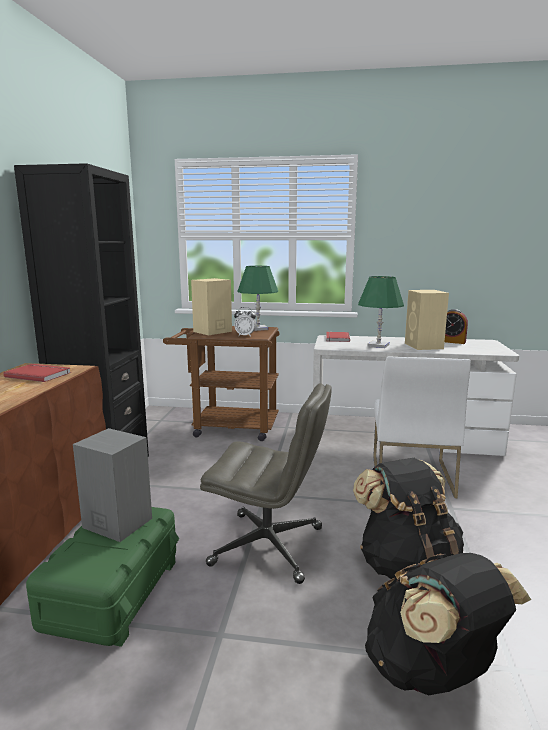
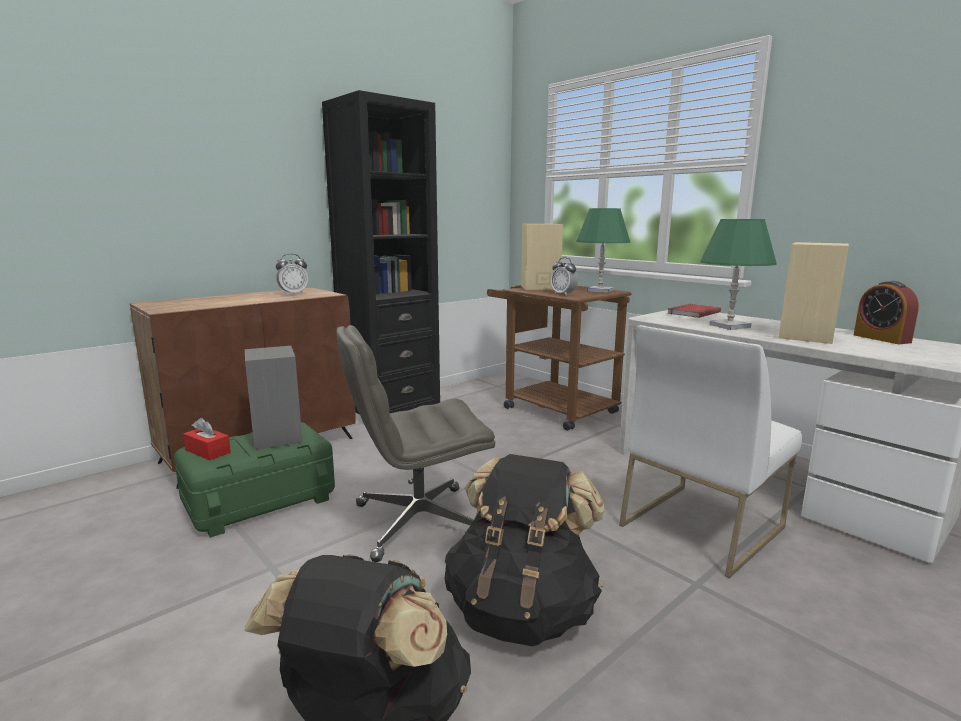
camera: 40 degrees right, 0 degrees up
red book [3,364,71,382] -> alarm clock [276,254,308,295]
grey office chair [200,383,332,584] -> grey office chair turned 105 degrees clockwise [336,325,495,562]
none -> red tissue box [183,418,231,460]

